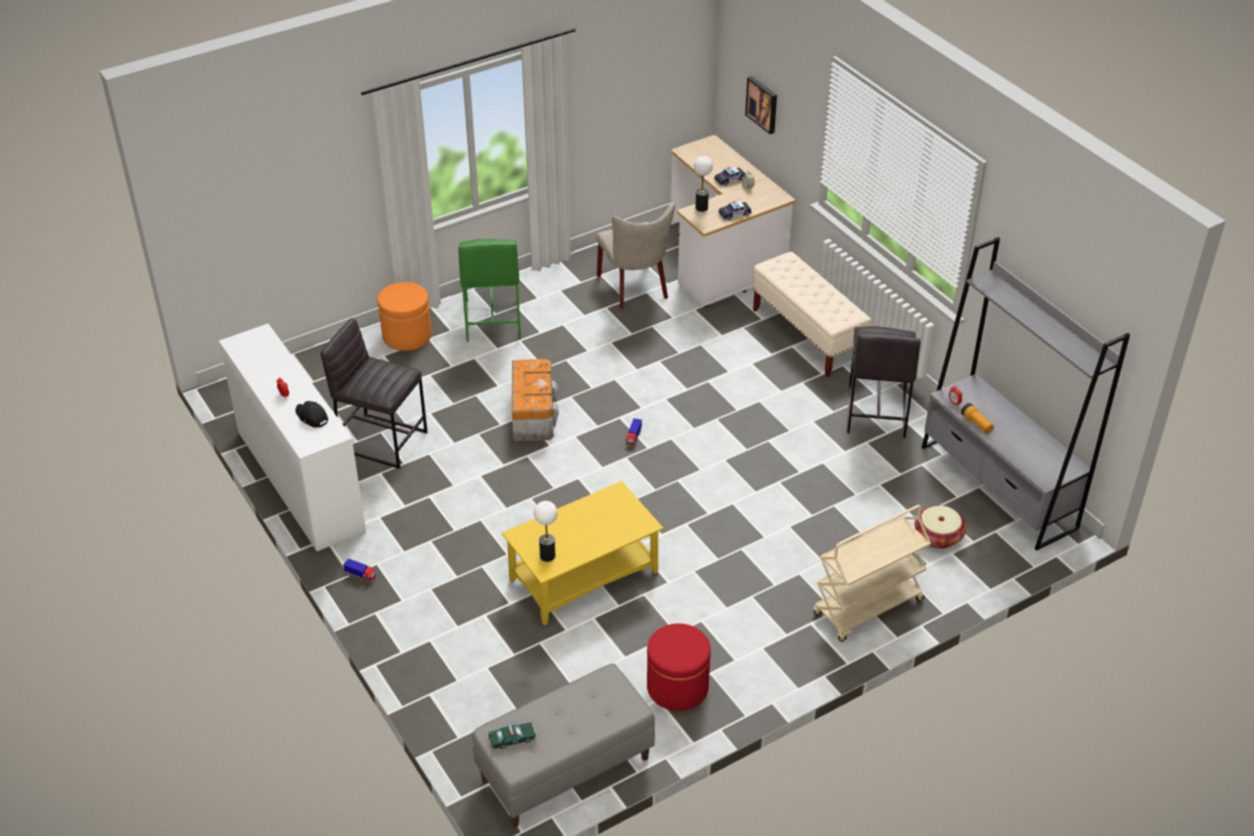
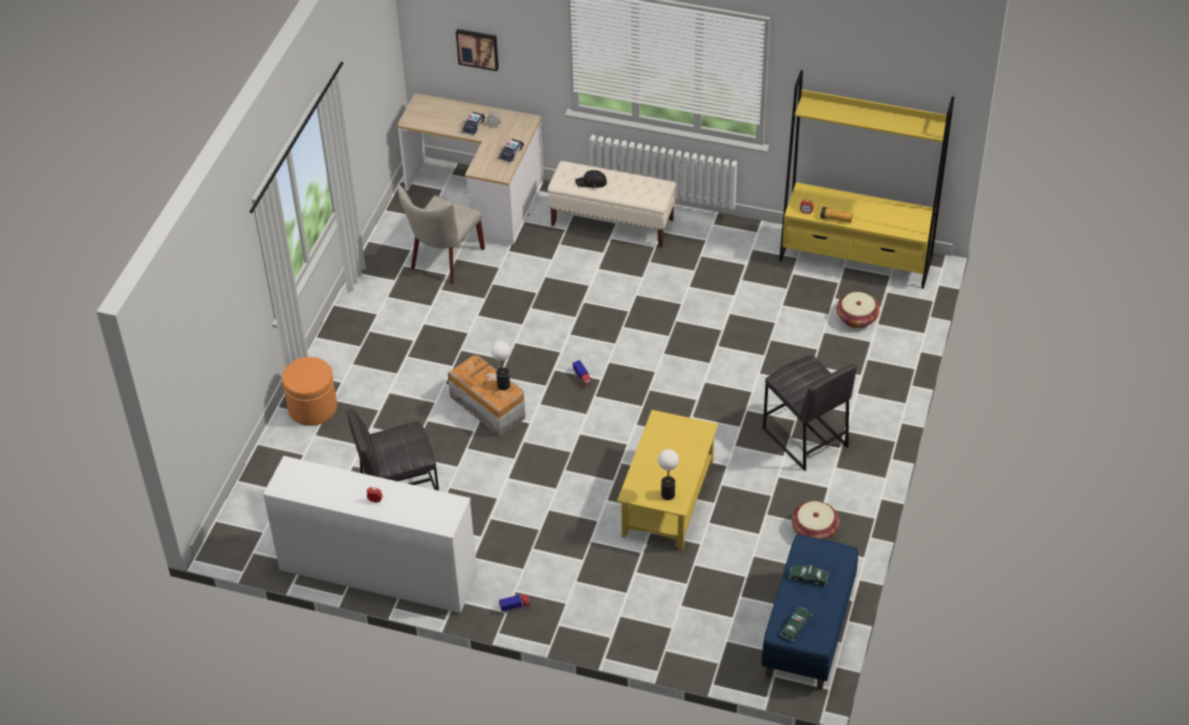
camera: 40 degrees left, 5 degrees up
black cap [296,401,328,427] -> black cap moved to [575,170,607,188]
green stool [458,239,521,342] -> none
grey bench [472,663,655,827] -> blue bench [761,535,858,690]
beige chair [596,202,675,309] -> beige chair turned 90 degrees clockwise [397,185,485,284]
red ottoman [647,623,711,711] -> basket [792,501,839,540]
table lamp [694,156,713,212] -> table lamp moved to [491,341,511,390]
beige cart [813,505,931,642] -> none
grey stool [847,326,921,438] -> grey stool moved to [763,354,857,471]
grey bookcase [922,237,1130,551] -> yellow bookcase [779,70,954,289]
none -> toy car [789,564,829,586]

